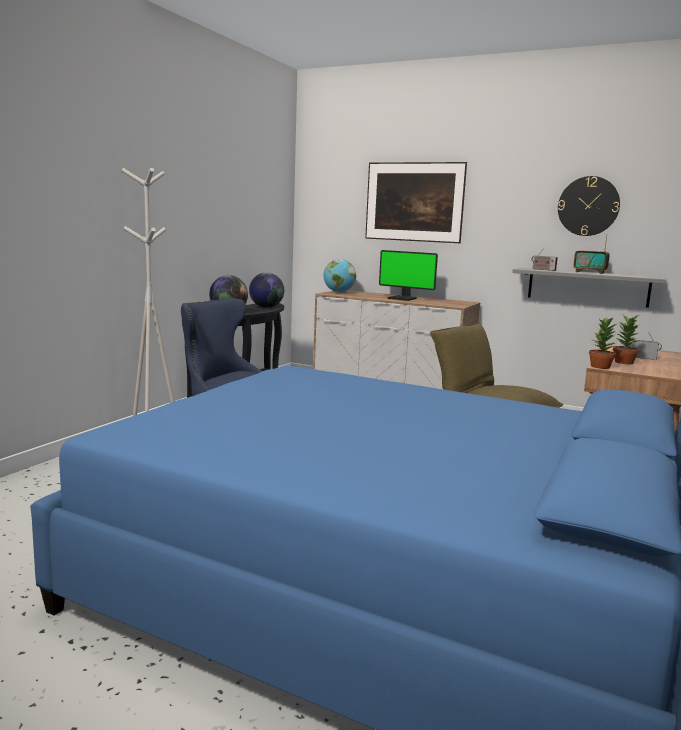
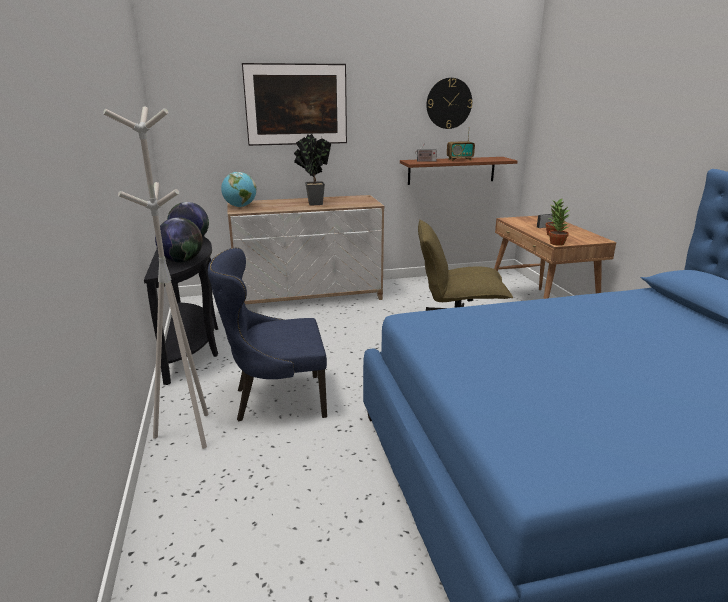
camera: 40 degrees left, 10 degrees up
monitor [379,250,438,301] -> potted plant [294,134,331,205]
grey shelf [512,268,667,308] -> brown shelf [400,157,517,185]

